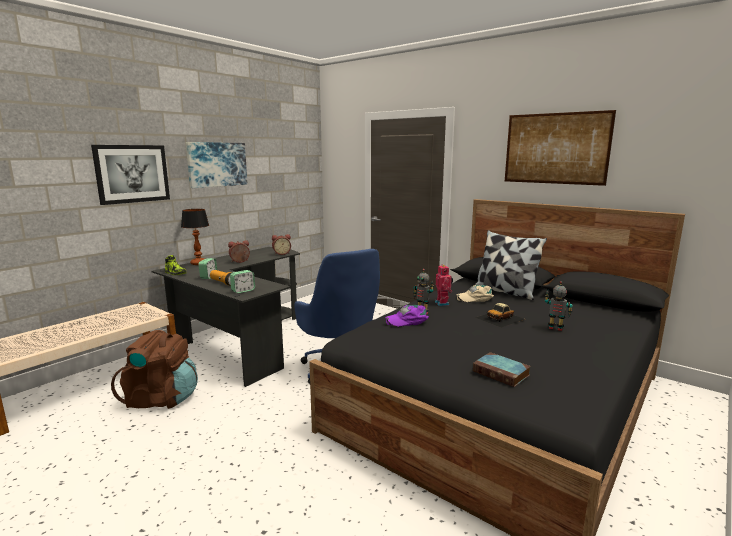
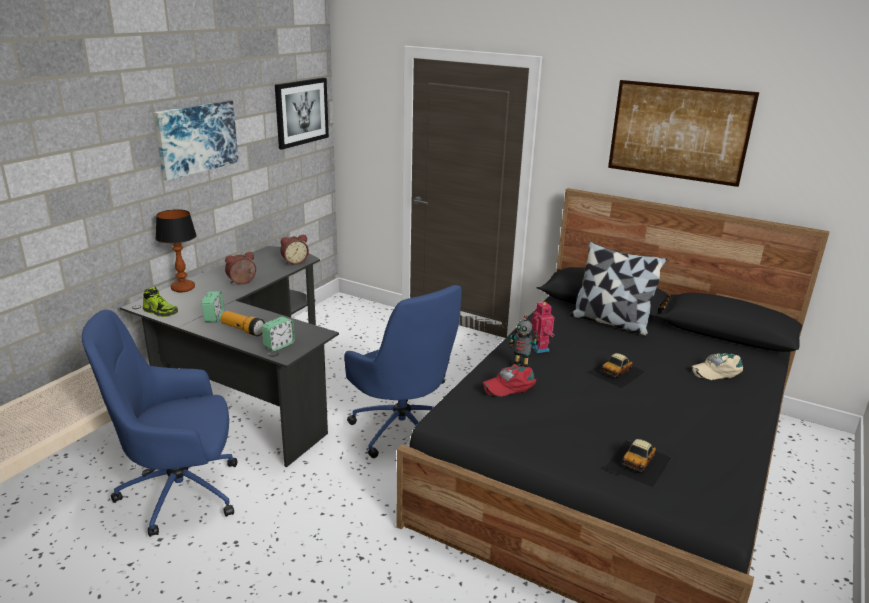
camera: 10 degrees left, 10 degrees up
picture [91,145,170,205] -> picture moved to [275,77,329,149]
brown backpack [111,330,198,409] -> blue office chair [82,310,237,537]
purple cap [385,305,429,327] -> red cap [483,366,536,397]
beige cap [457,285,494,302] -> beige cap moved to [691,353,743,380]
book [472,352,531,387] -> toy car [604,439,672,488]
toy robot [545,281,573,331] -> none

